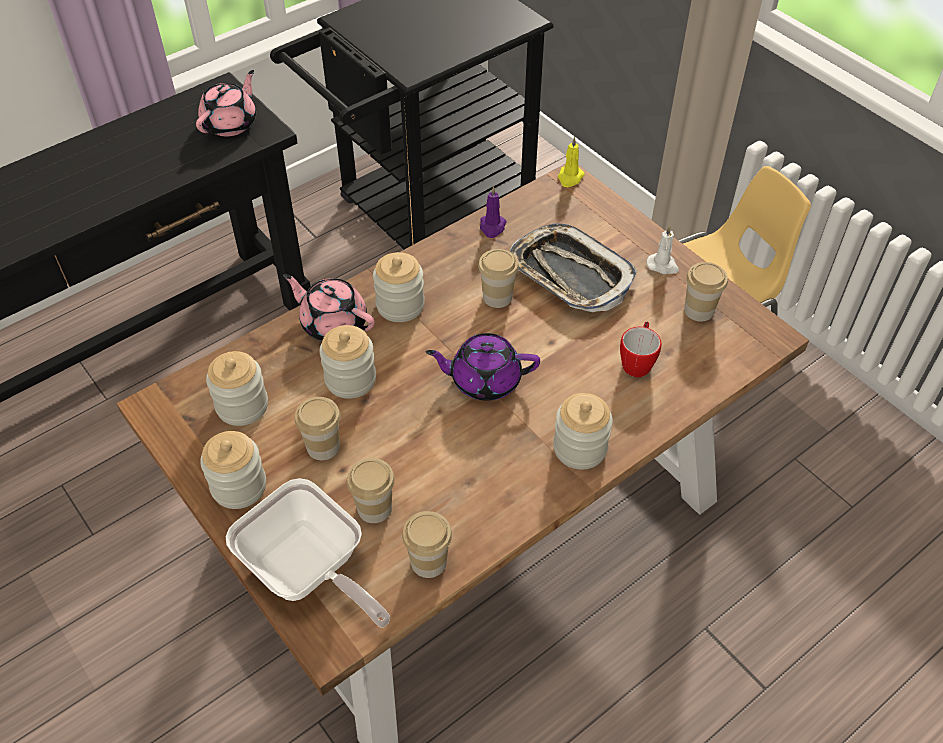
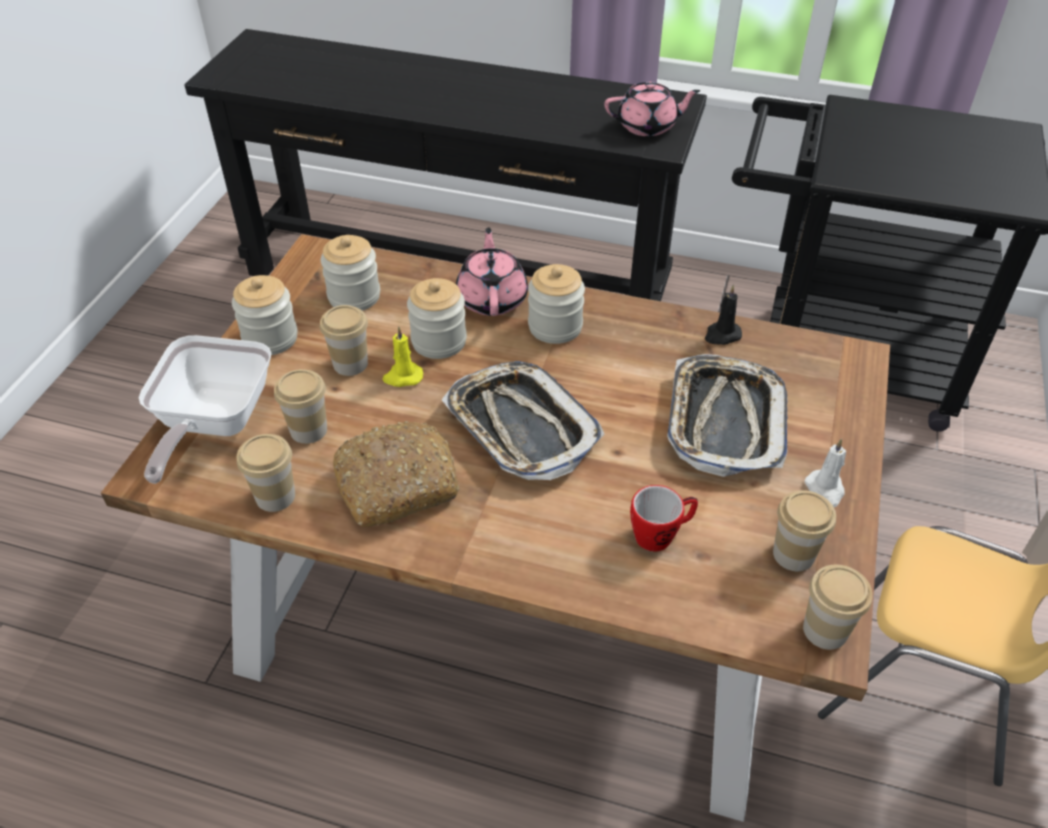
camera: 55 degrees right, 5 degrees down
purple teapot [426,333,540,401] -> tray [442,361,605,480]
cup [478,249,519,308] -> cup moved to [803,565,873,650]
purple candle [480,186,507,238] -> black candle [705,285,742,345]
jar [553,393,613,469] -> none
yellow candle [558,137,585,187] -> yellow candle moved to [382,326,423,387]
none -> bread [333,421,459,527]

